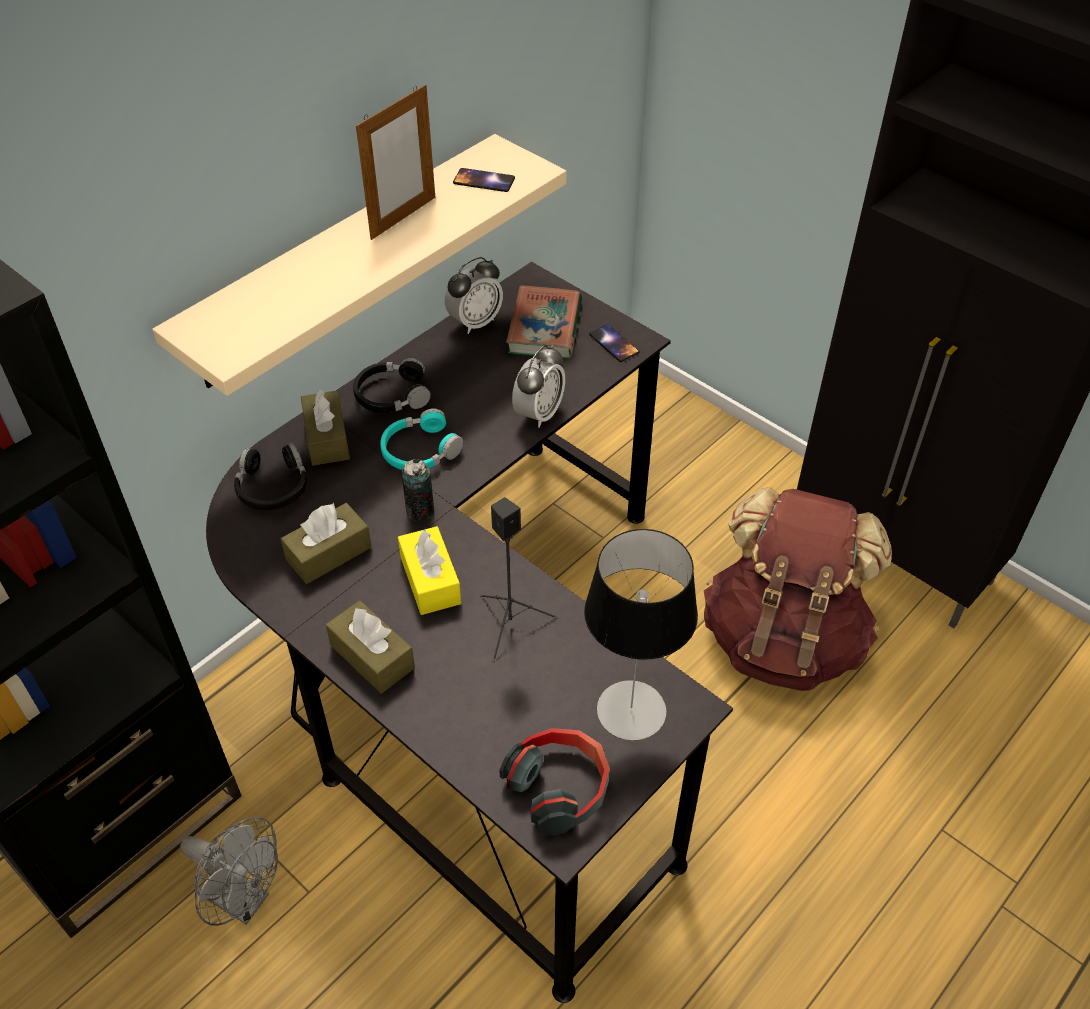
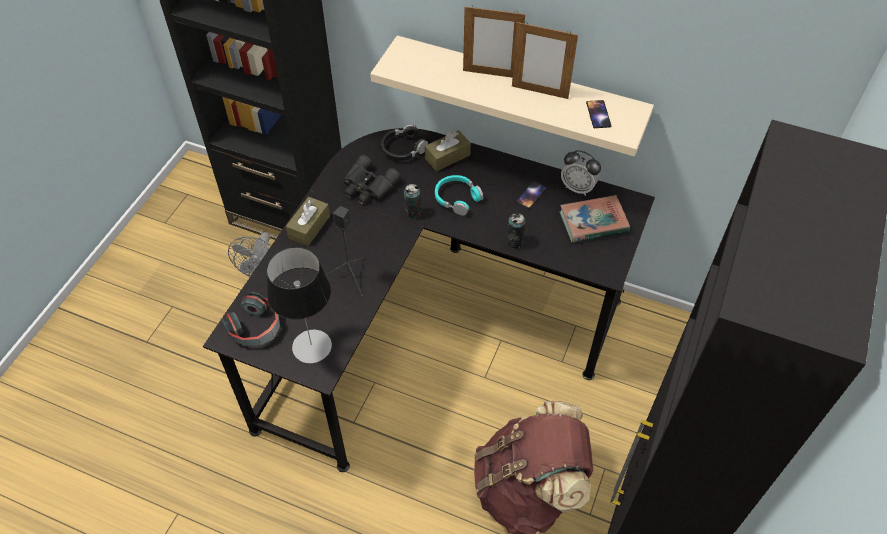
camera: 70 degrees right, 5 degrees up
brown tissue box [281,503,372,584] -> black binoculars [343,155,401,205]
black headphones [353,358,431,413] -> none
yellow tissue box [398,526,461,615] -> none
alarm clock [512,345,565,428] -> can [507,213,526,249]
phone [589,324,640,362] -> phone moved to [516,181,547,209]
none -> picture frame [463,5,525,78]

